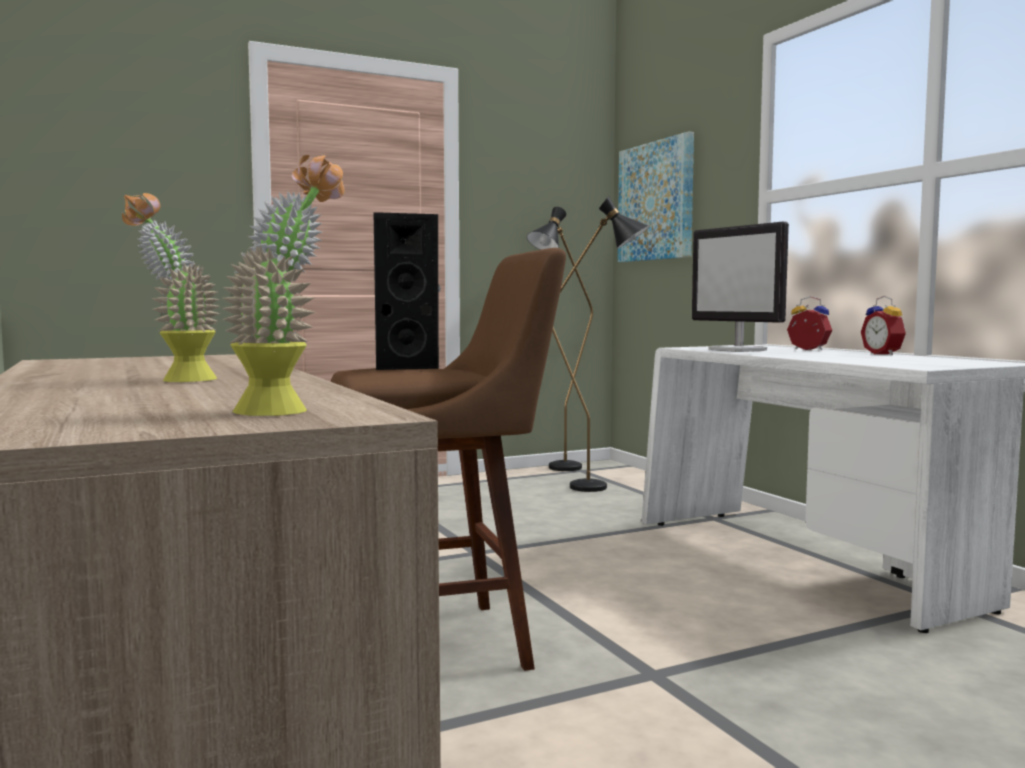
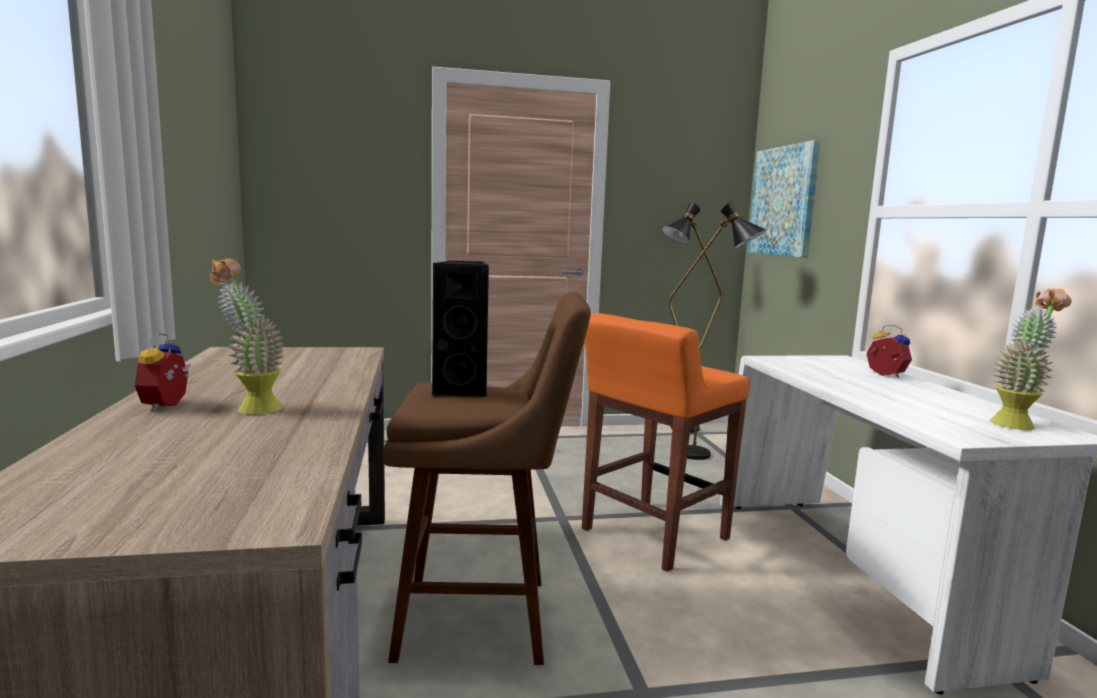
camera: 15 degrees right, 5 degrees up
potted plant [222,155,345,416] -> potted plant moved to [990,288,1072,430]
monitor [692,221,789,352] -> none
alarm clock [861,296,906,355] -> alarm clock moved to [134,333,191,411]
none -> orange stool [582,313,750,572]

